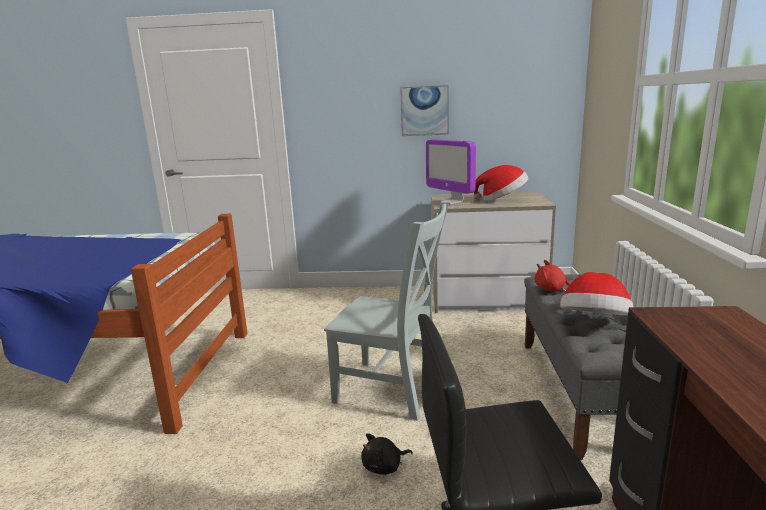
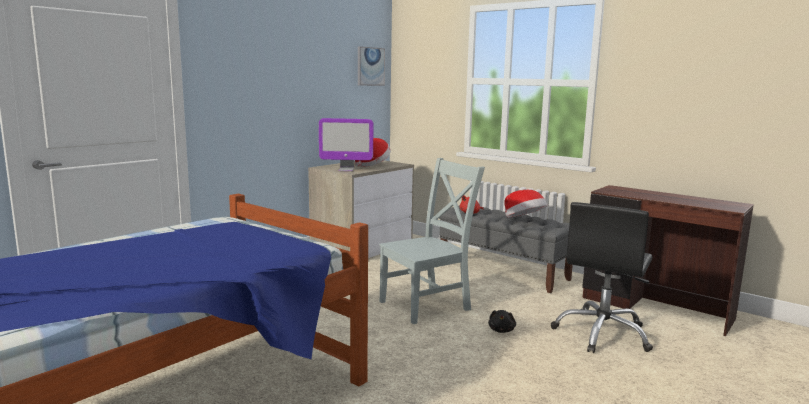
camera: 55 degrees left, 5 degrees down
picture [400,85,449,136] -> picture moved to [358,46,385,86]

